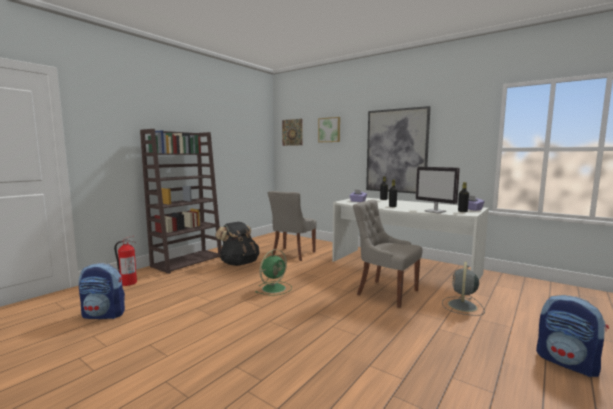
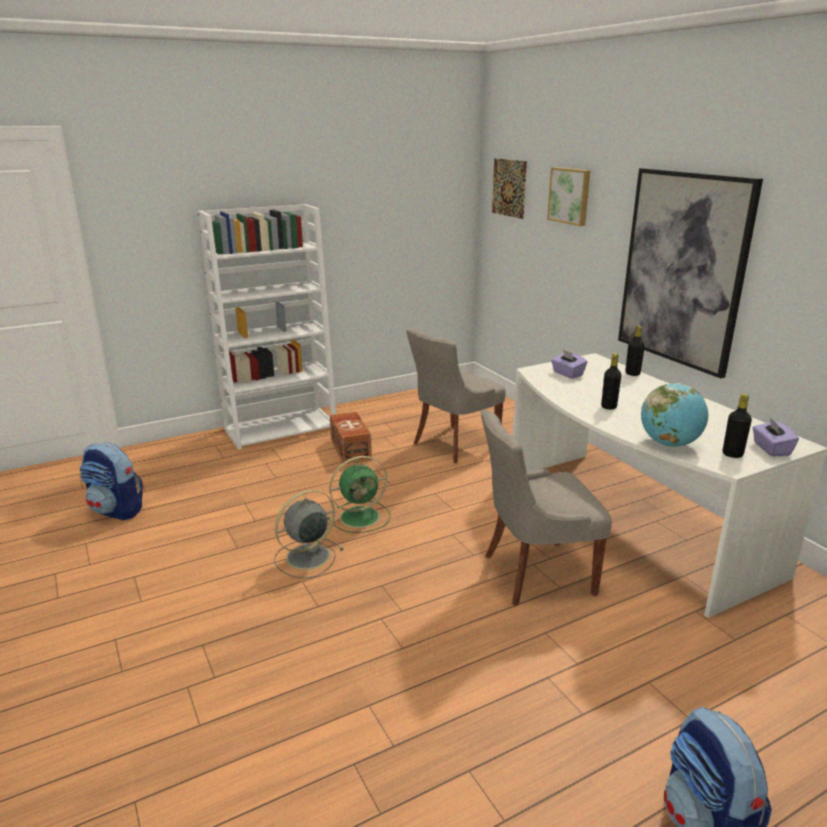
camera: 25 degrees right, 15 degrees up
fire extinguisher [114,236,137,286] -> none
brown bookcase [140,129,222,274] -> white bookcase [198,204,336,450]
black backpack [215,222,260,266] -> brown storage box [330,412,372,464]
grey chair [353,200,423,308] -> grey chair turned 75 degrees counterclockwise [481,410,612,606]
monitor [416,167,460,213] -> globe [641,383,708,447]
grey fan [442,261,485,316] -> grey fan moved to [274,490,344,578]

